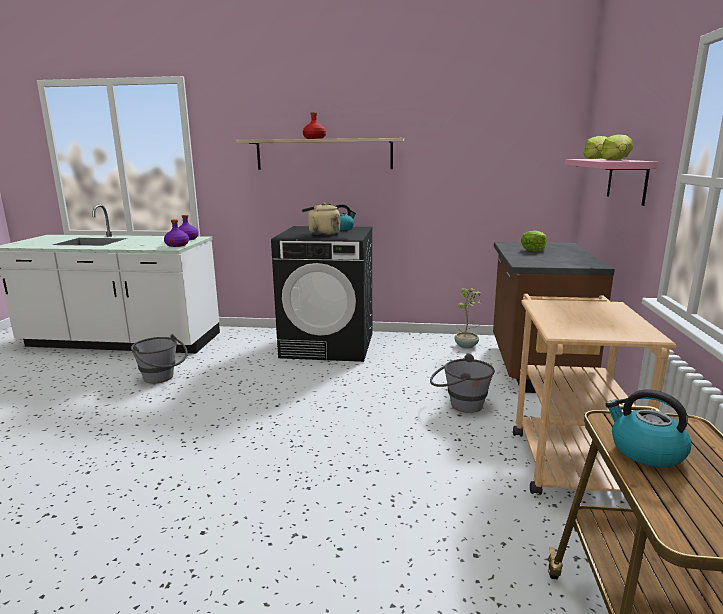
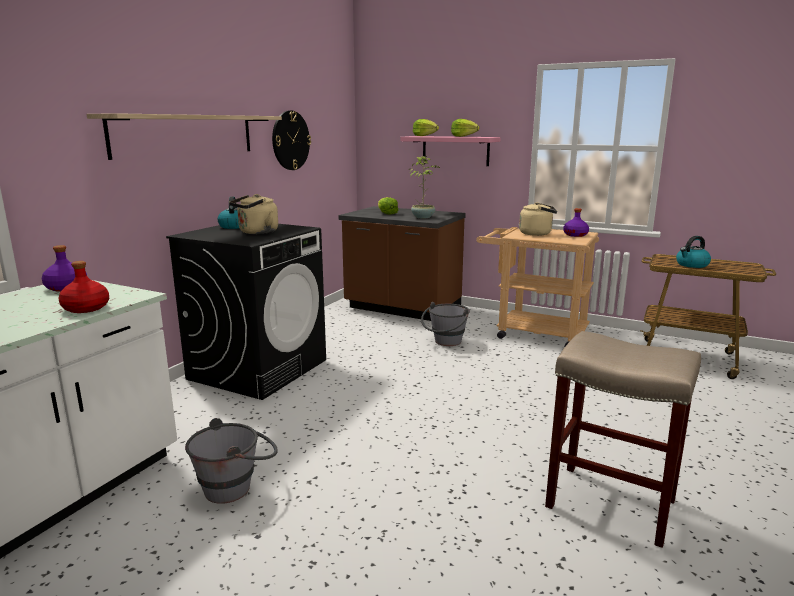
camera: 70 degrees left, 0 degrees up
purple bottle [164,219,189,247] -> purple bottle moved to [563,208,589,237]
red bottle [303,112,326,139] -> red bottle moved to [58,261,109,313]
potted plant [454,288,482,349] -> potted plant moved to [409,156,440,219]
none -> wall clock [272,110,311,170]
none -> beige kettle [519,202,557,236]
none -> beige stool [545,331,701,548]

